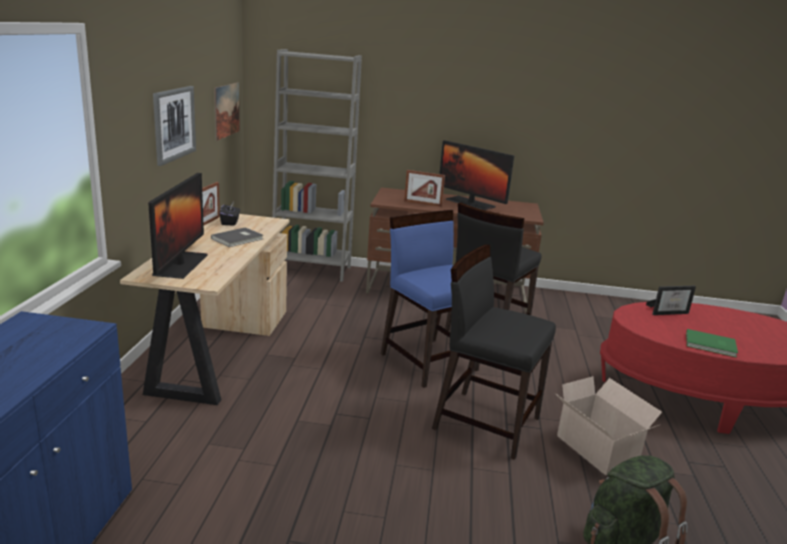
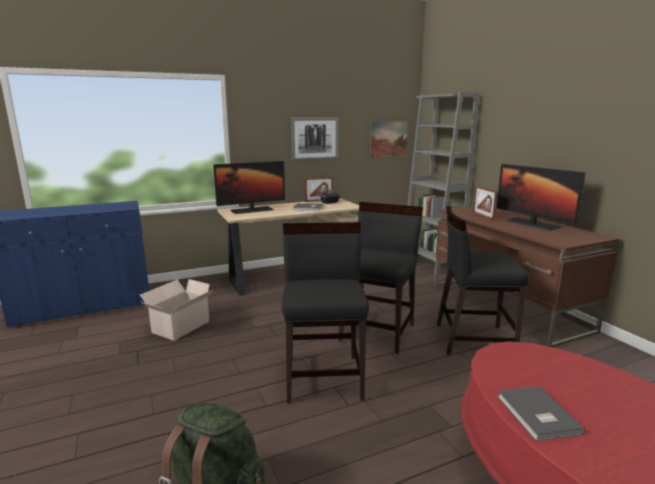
camera: 60 degrees right, 5 degrees down
blue chair [381,210,479,388] -> black chair [338,202,423,354]
monitor [439,140,514,210] -> monitor turned 45 degrees counterclockwise [496,164,585,231]
cardboard box [555,376,662,475] -> cardboard box moved to [140,279,214,341]
picture frame [646,286,696,315] -> none
green book [686,329,738,357] -> grey book [497,386,585,441]

